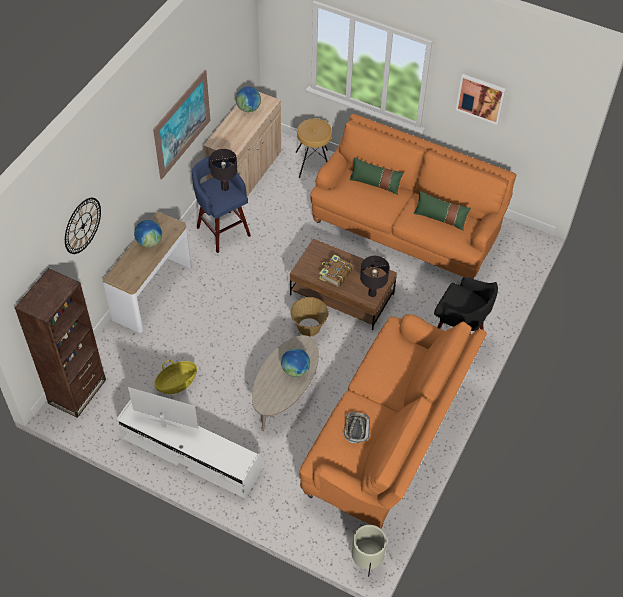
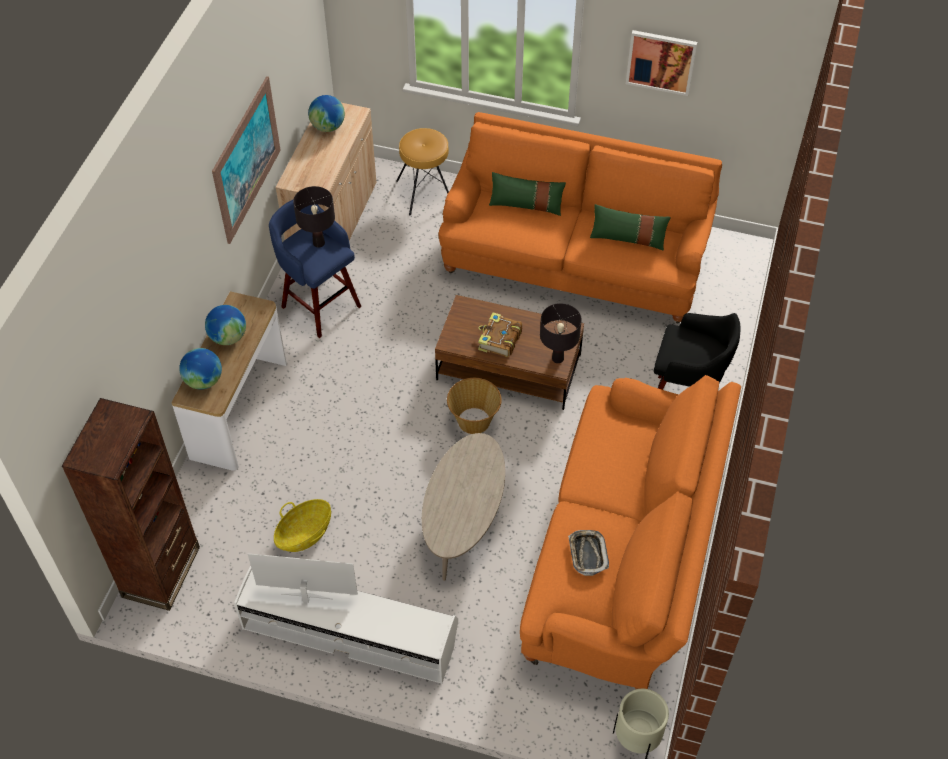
camera: 10 degrees left, 0 degrees up
wall clock [65,198,101,254] -> none
globe [281,348,310,377] -> globe moved to [179,348,222,390]

